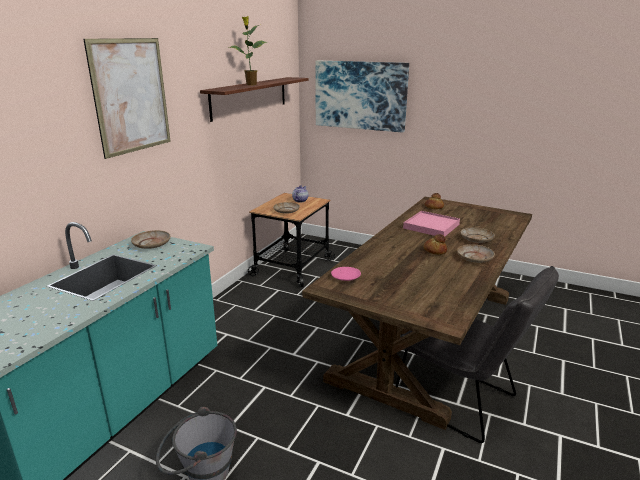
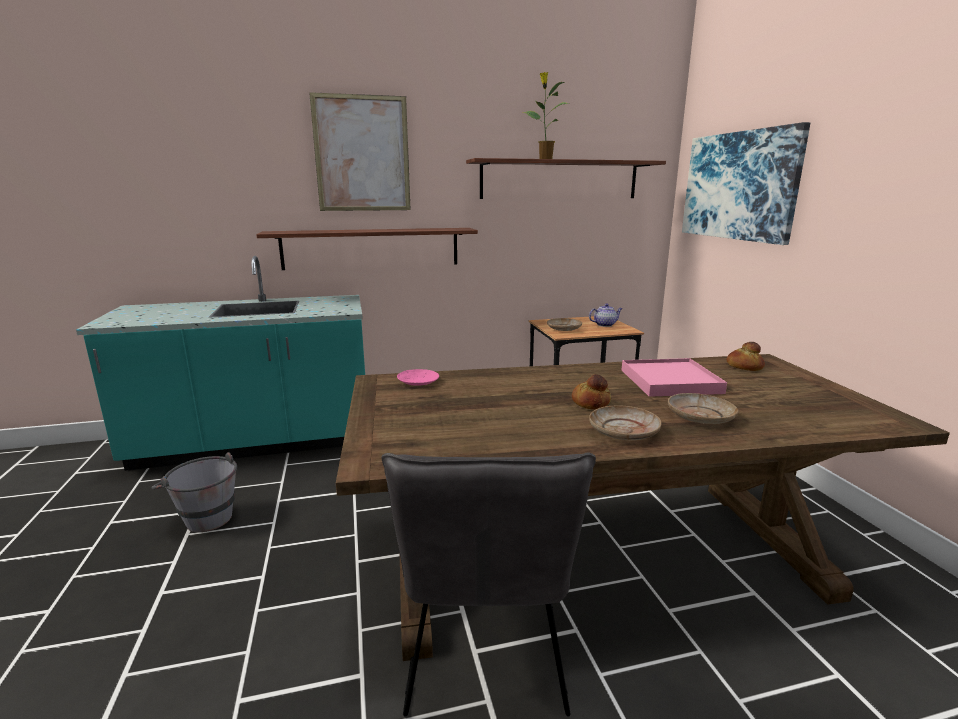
camera: 50 degrees right, 5 degrees down
beige plate [131,230,171,249] -> none
none -> shelf [256,228,478,270]

